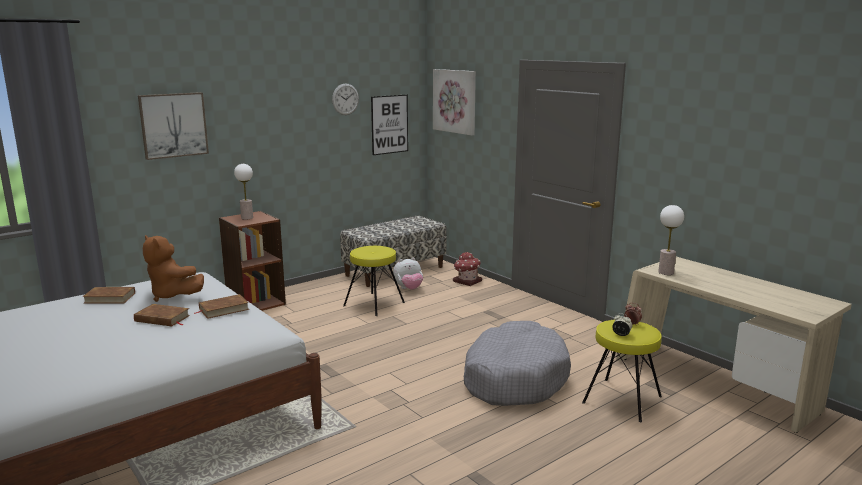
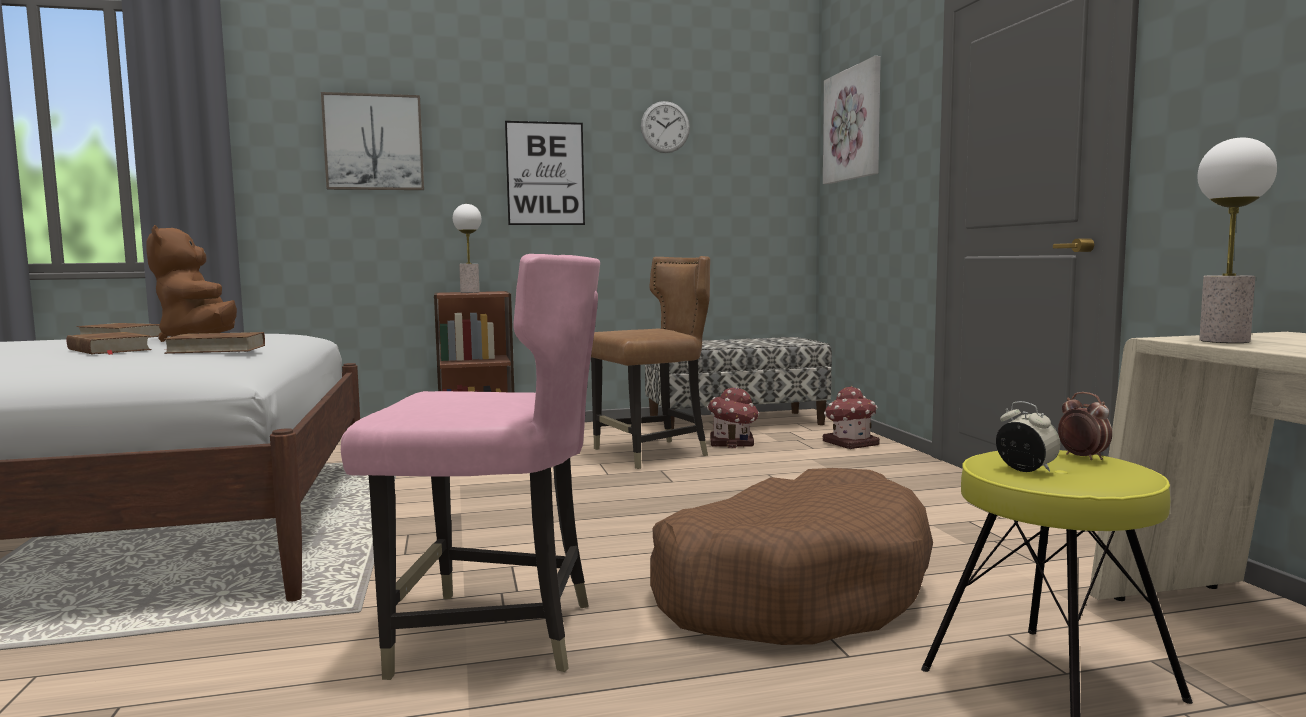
camera: 25 degrees right, 10 degrees down
yellow stool [343,246,405,316] -> brown chair [591,256,710,469]
picture [371,94,408,155] -> picture moved to [505,121,585,225]
plush toy [393,257,423,290] -> toy house [707,387,759,448]
grey dog bed [464,321,571,406] -> brown dog bed [650,468,933,645]
none -> pink chair [341,254,600,680]

